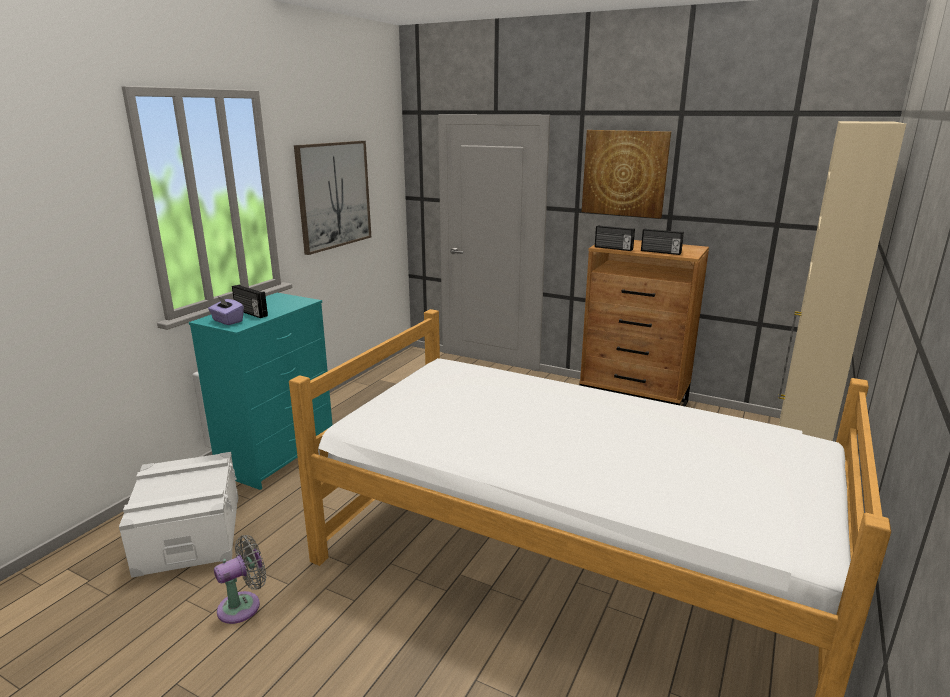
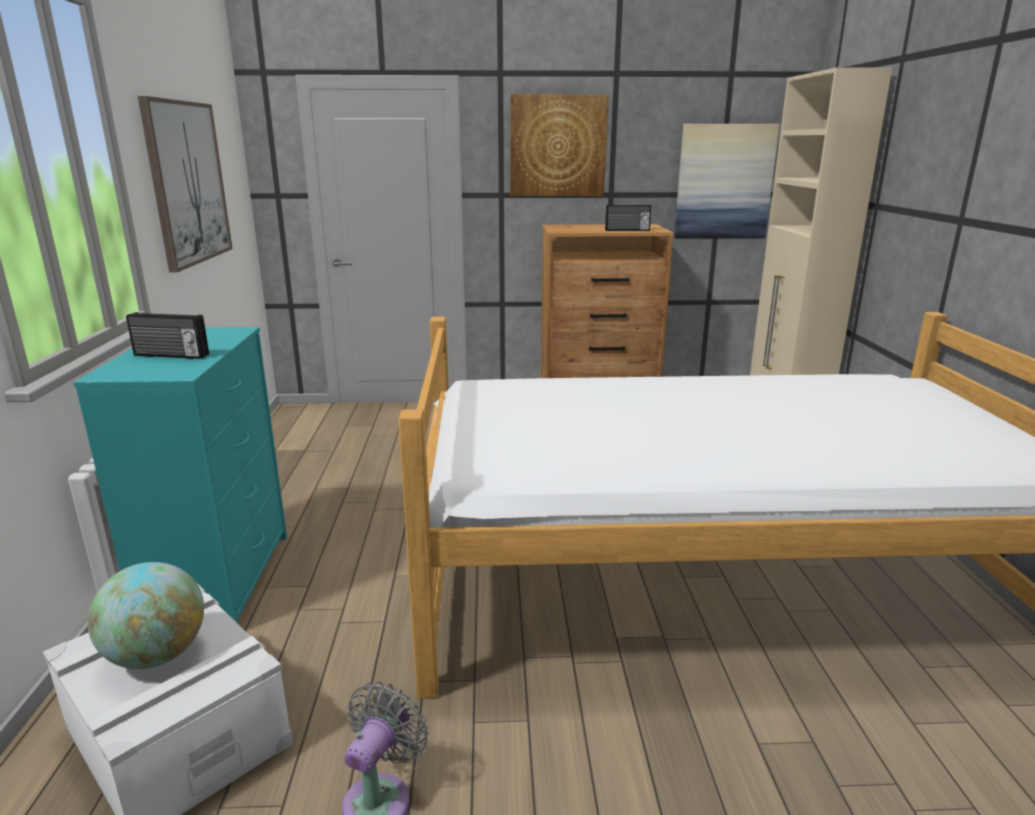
camera: 30 degrees left, 0 degrees up
purple tissue box [208,297,244,325] -> none
radio [595,225,635,251] -> none
none -> globe [88,562,204,669]
none -> picture [674,124,780,239]

